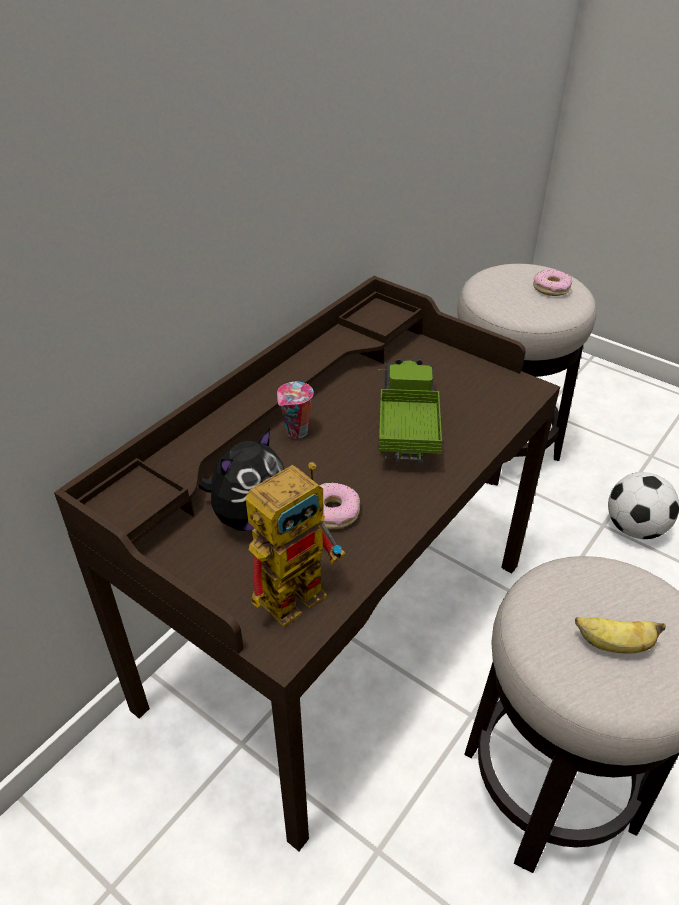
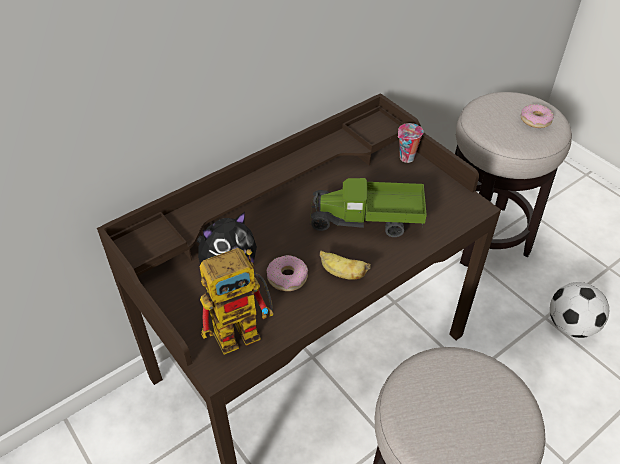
camera: 15 degrees right, 5 degrees up
cup [277,382,314,439] -> cup moved to [398,123,424,163]
toy truck [378,359,442,463] -> toy truck turned 105 degrees counterclockwise [310,178,427,237]
banana [575,617,666,653] -> banana moved to [320,251,371,280]

